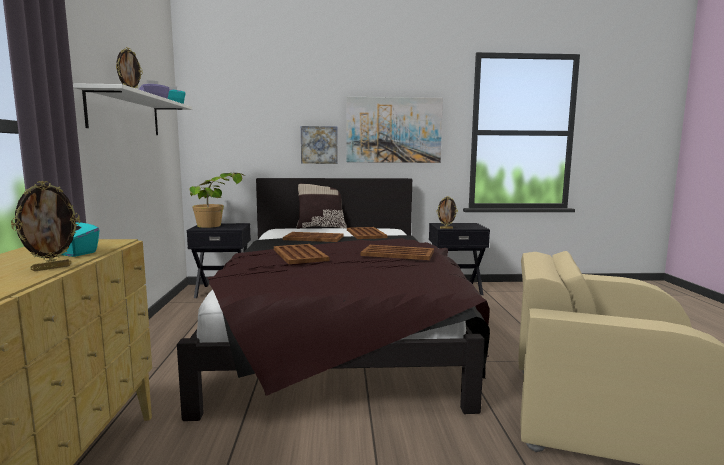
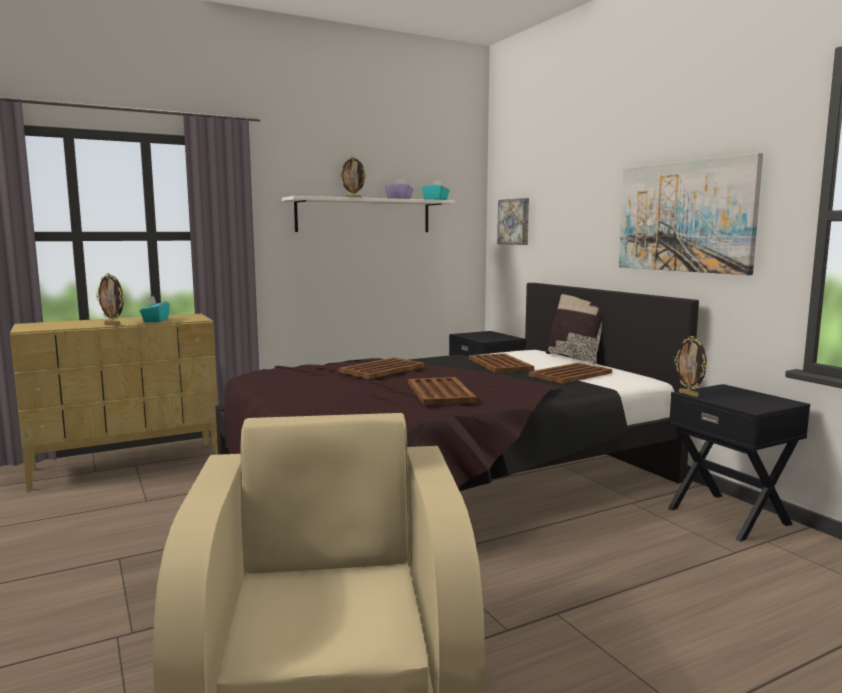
camera: 65 degrees right, 0 degrees up
potted plant [189,173,247,228] -> none
picture [301,126,337,164] -> picture moved to [497,198,529,245]

